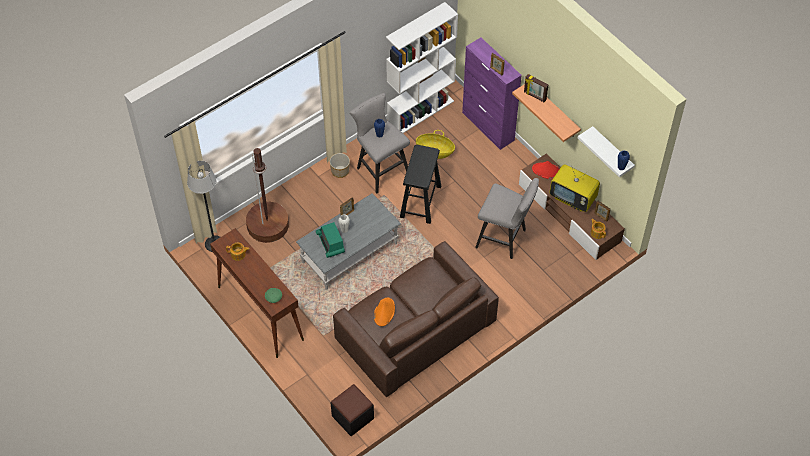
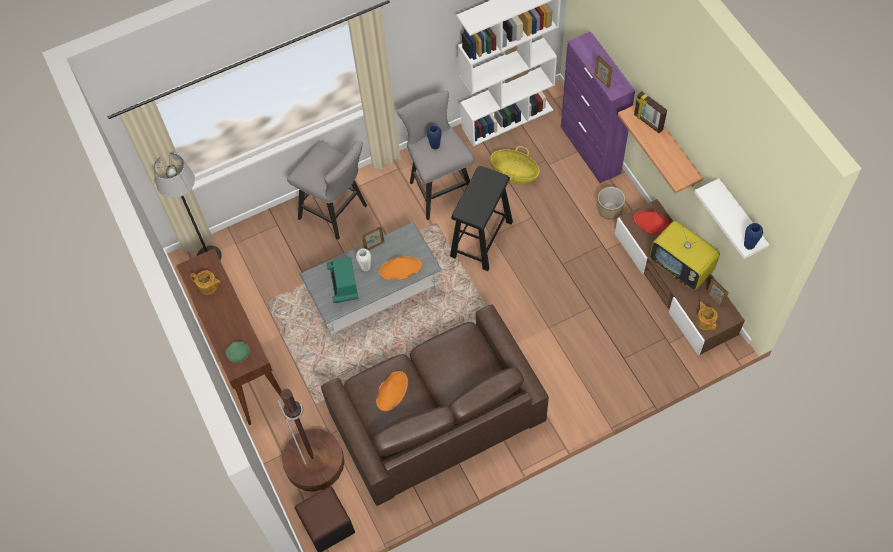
camera: 15 degrees right, 5 degrees up
brown floor lamp [246,148,289,243] -> brown floor lamp moved to [277,389,344,492]
planter [329,153,350,178] -> planter moved to [598,187,625,219]
grey stool [475,178,539,259] -> grey stool moved to [287,140,367,240]
none -> orange hat [379,256,422,280]

